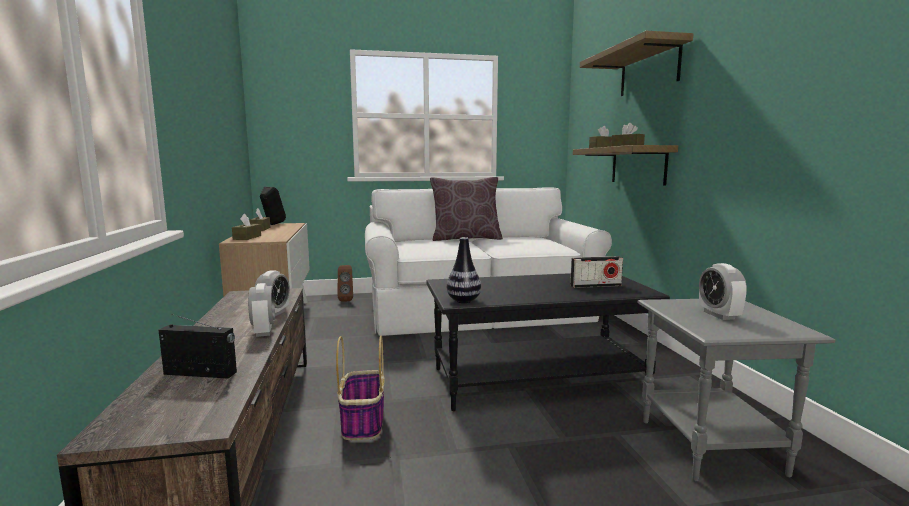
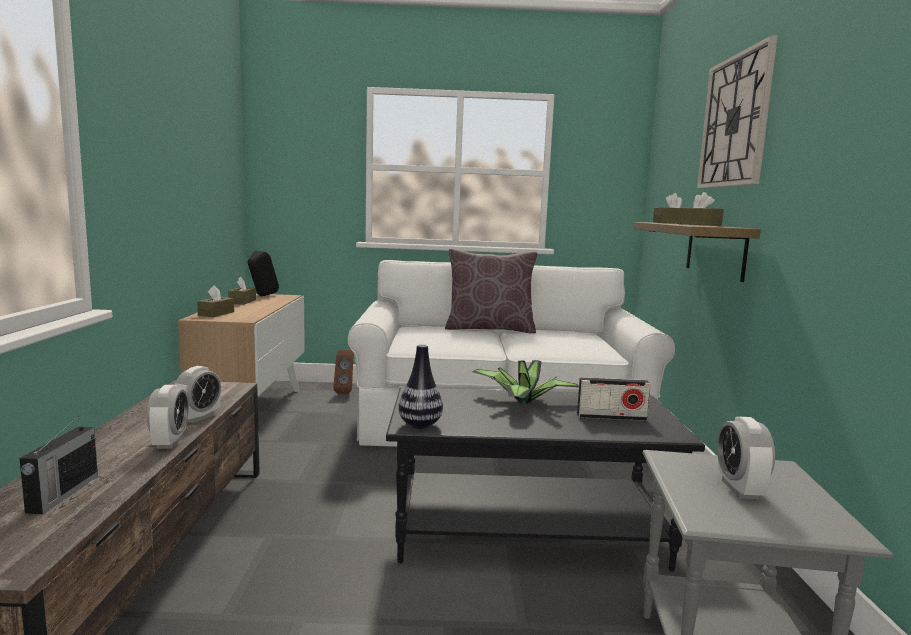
camera: 10 degrees right, 0 degrees up
radio [159,314,237,379] -> radio turned 75 degrees clockwise [19,416,98,514]
basket [336,335,385,440] -> none
shelf [580,31,693,96] -> wall clock [697,35,778,188]
none -> potted plant [473,360,579,404]

